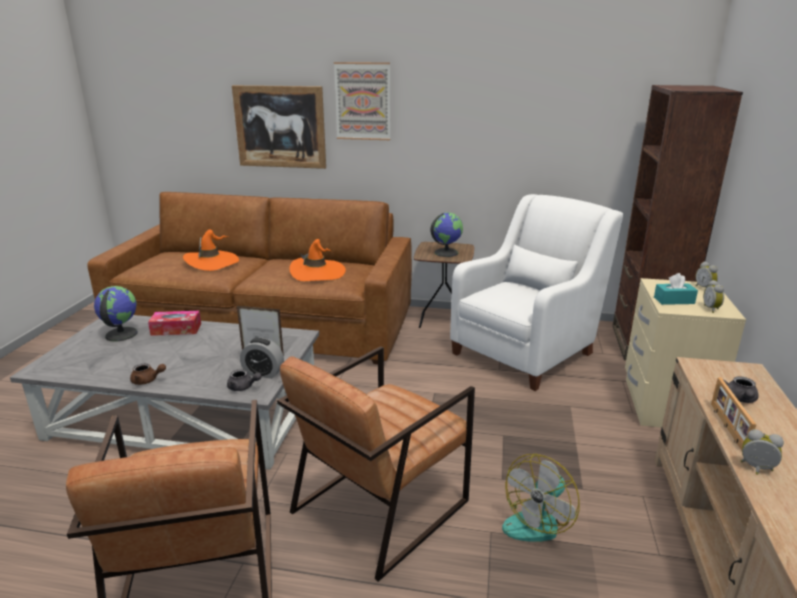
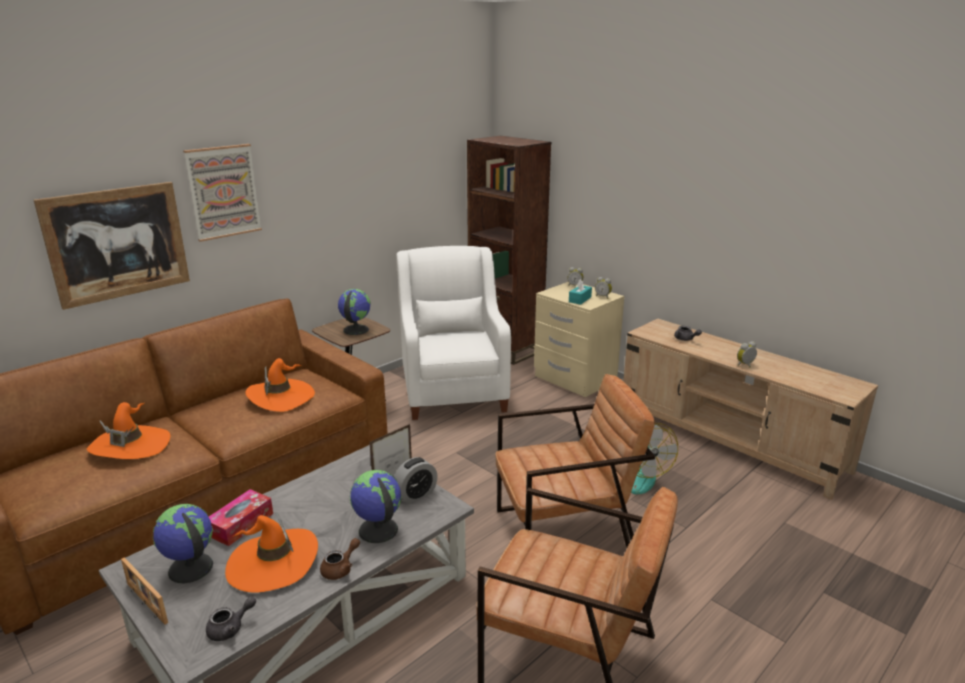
camera: 55 degrees left, 0 degrees up
grey teapot [227,369,262,391] -> grey teapot moved to [206,596,256,641]
brown armchair [277,346,475,582] -> brown armchair turned 90 degrees counterclockwise [495,374,655,540]
picture frame [711,377,757,450] -> picture frame moved to [121,557,168,625]
none -> orange hat [225,513,318,592]
none -> globe [350,470,401,543]

